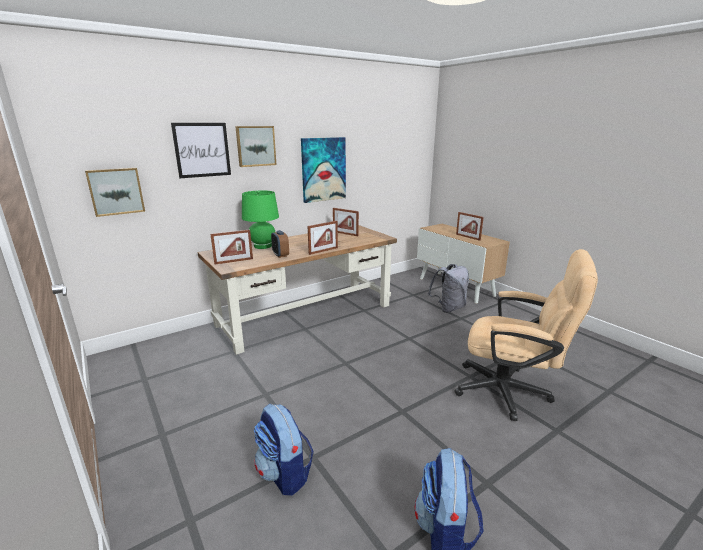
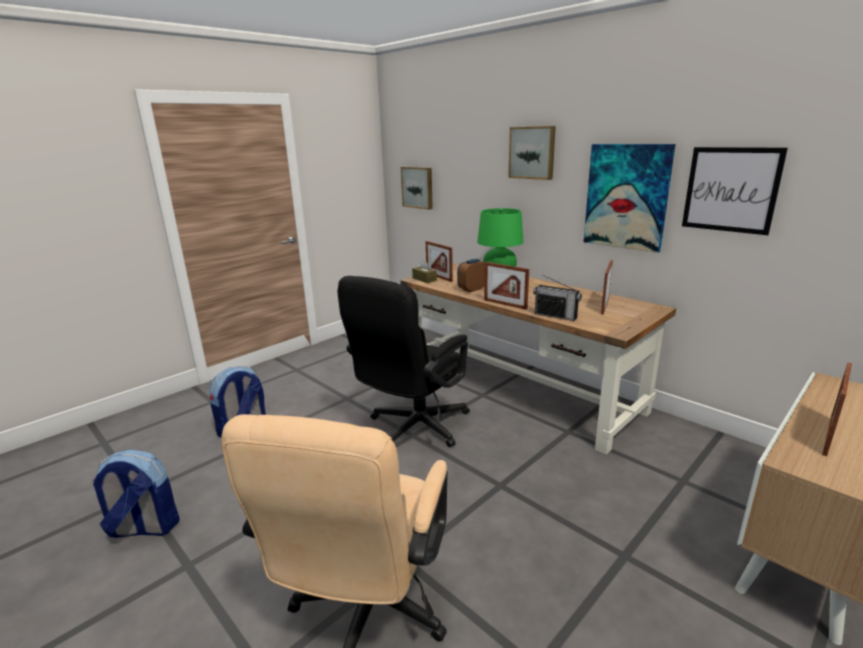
camera: 80 degrees right, 0 degrees up
picture [171,123,231,178] -> picture moved to [682,147,788,235]
grey backpack [428,264,469,313] -> none
none -> black office chair [337,276,470,448]
none -> brown tissue box [412,260,437,283]
none -> radio [533,274,582,321]

